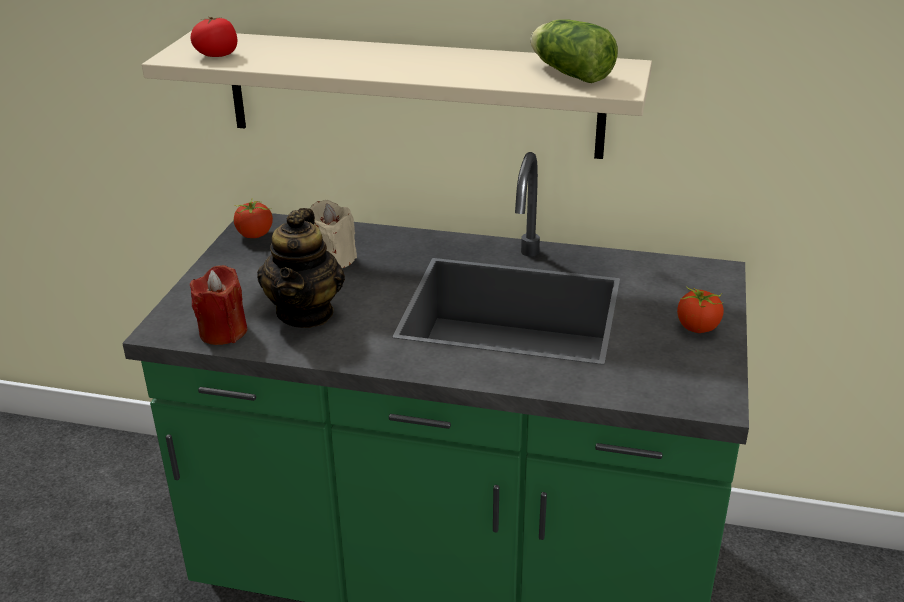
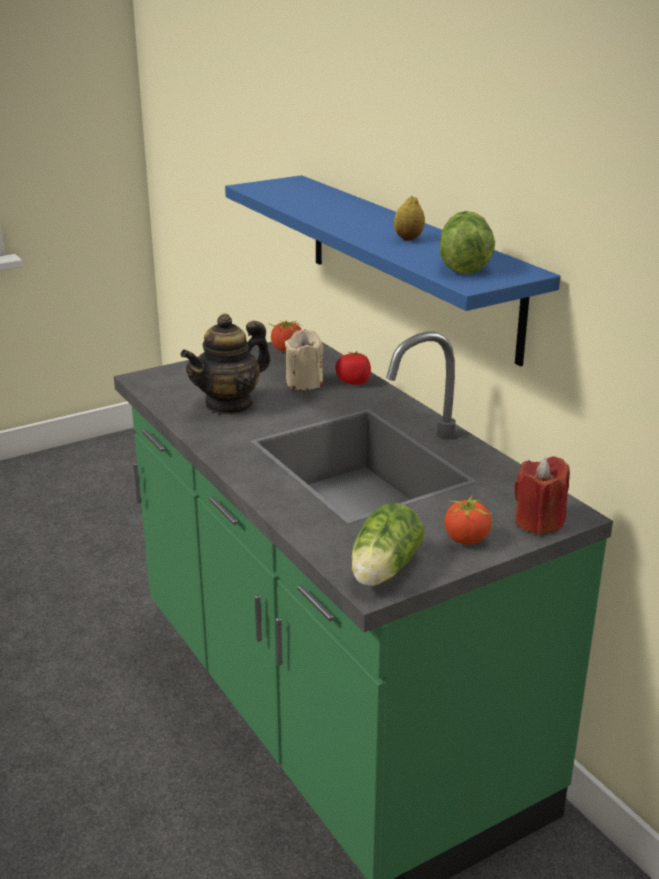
camera: 45 degrees right, 5 degrees down
beige shelf [142,31,652,159] -> blue shelf [225,175,560,367]
tomato [190,16,237,57] -> tomato moved to [335,350,371,385]
red candle [190,265,247,345] -> red candle moved to [514,457,570,535]
none -> lettuce [351,503,424,586]
none -> lemon [394,196,425,241]

